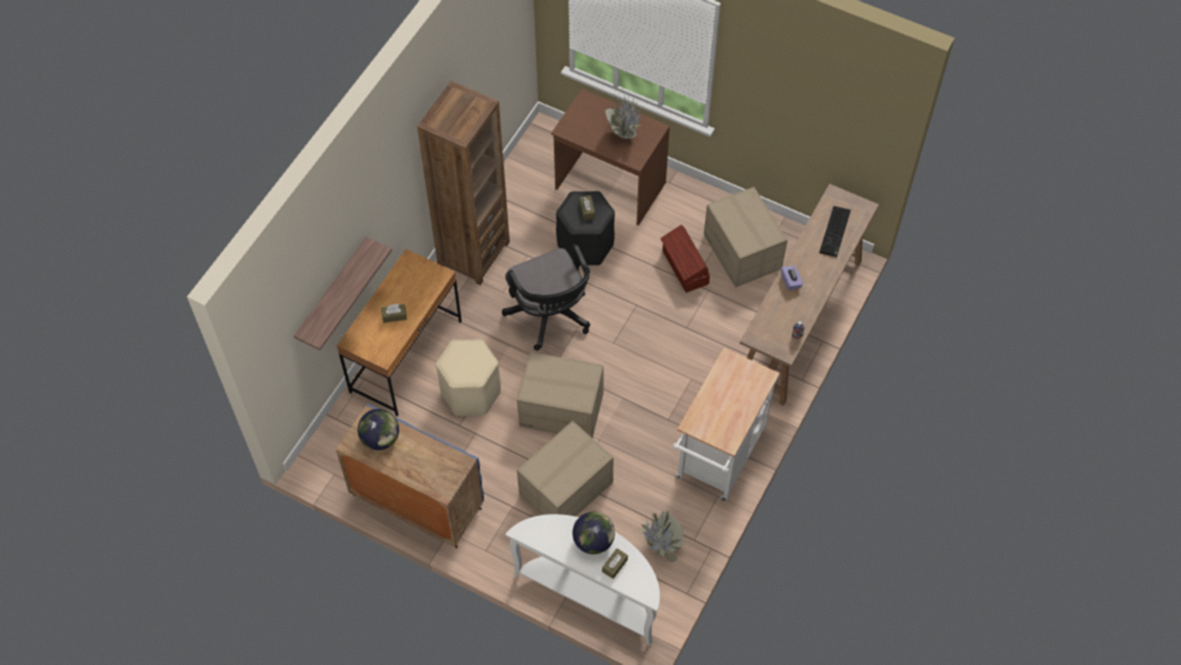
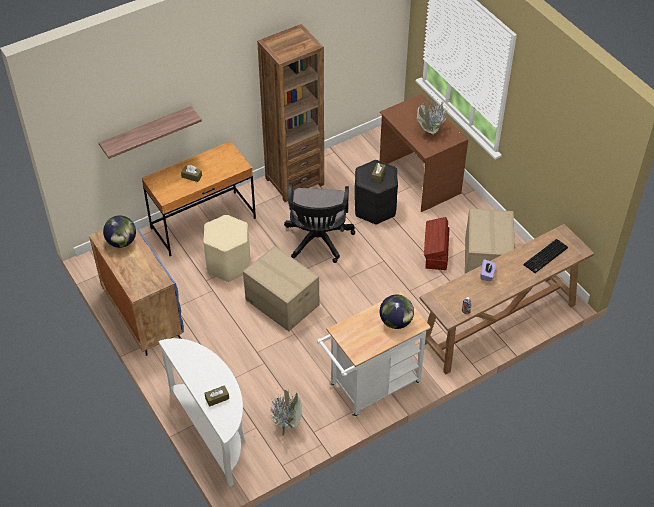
camera: 30 degrees right, 10 degrees down
cardboard box [517,421,613,516] -> none
globe [572,512,615,554] -> globe moved to [380,294,414,329]

